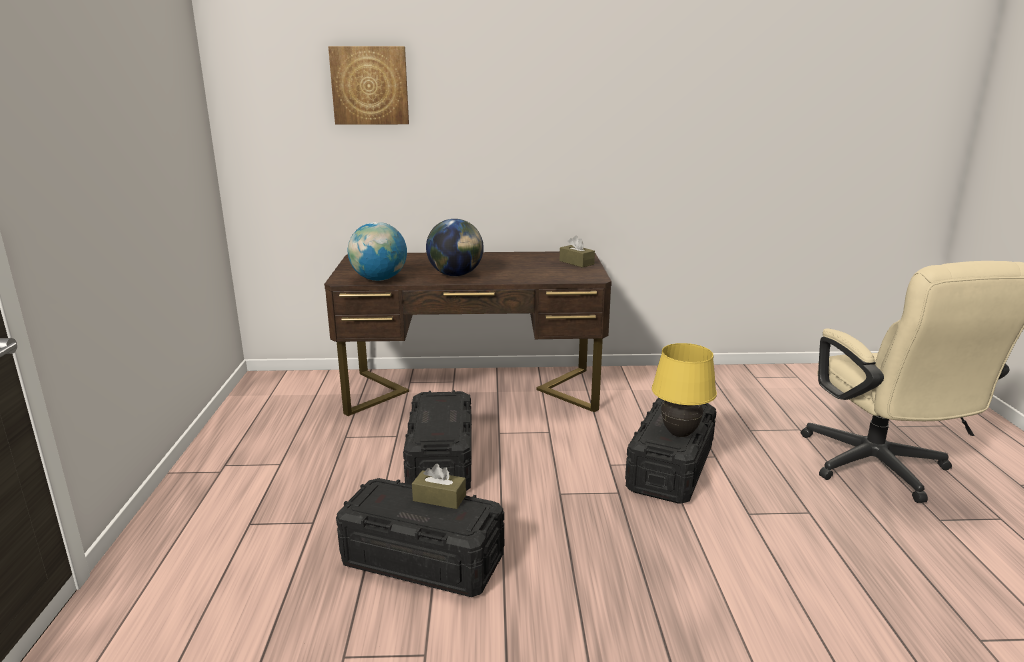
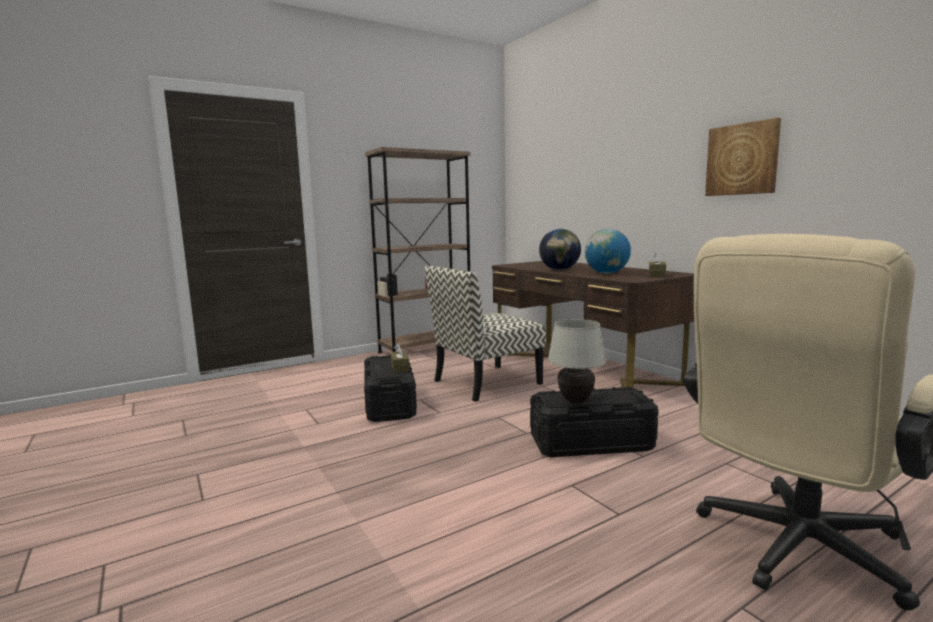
camera: 60 degrees right, 10 degrees down
picture [328,46,409,125] -> picture moved to [705,118,781,196]
globe [348,222,407,281] -> globe moved to [585,229,631,274]
black storage box [403,390,472,491] -> chair [424,266,546,402]
yellow table lamp [652,343,717,437] -> white table lamp [548,319,606,404]
none -> brown bookcase [365,147,470,353]

